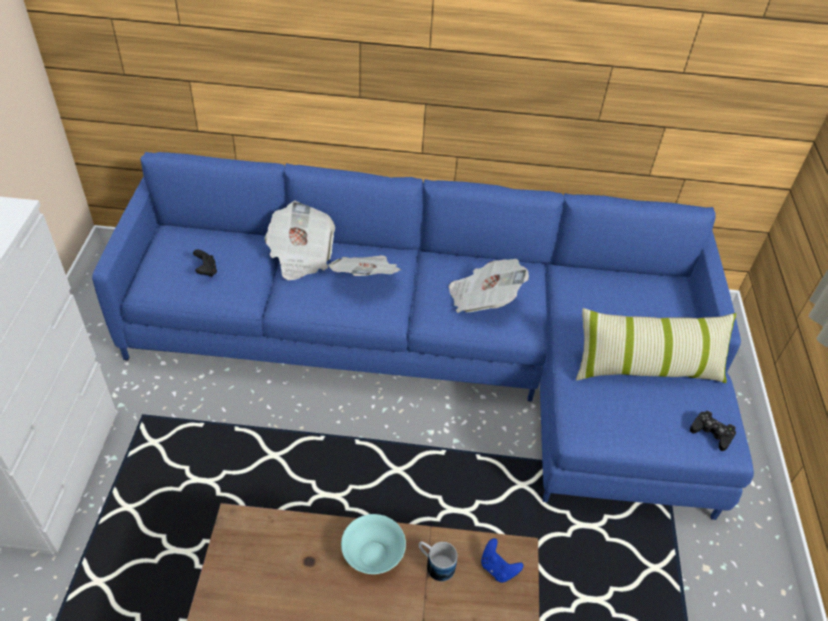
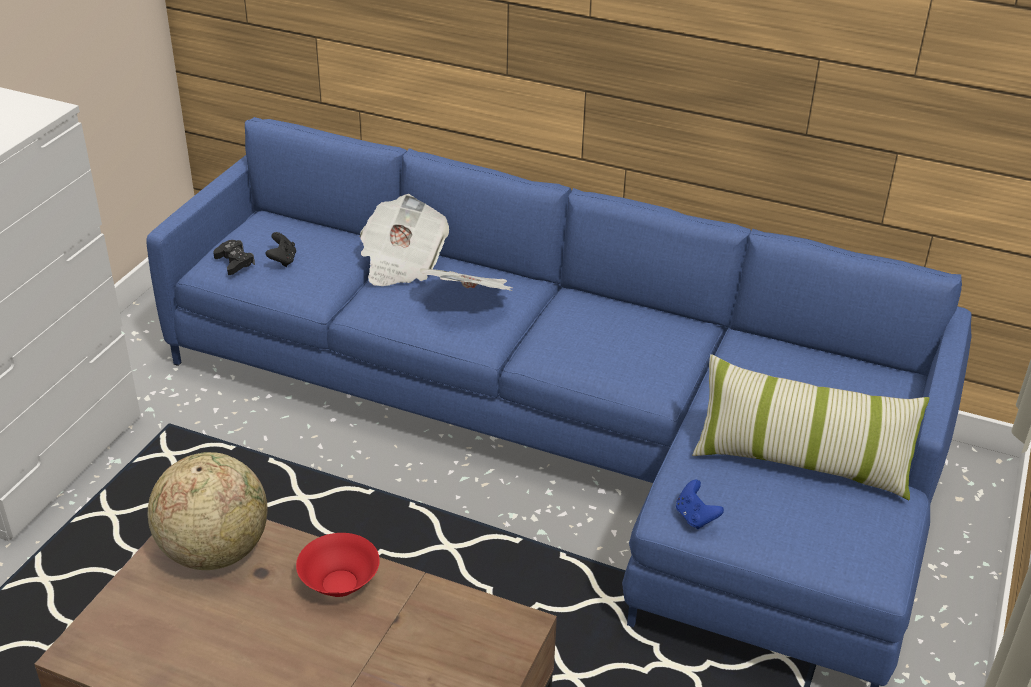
camera: 20 degrees right, 10 degrees down
turquoise bowl [341,514,406,574] -> red bowl [296,533,380,597]
mug [419,541,457,581] -> none
newspaper [449,259,529,313] -> none
blue game controller [481,538,523,583] -> blue game controller moved to [676,480,724,529]
black game controller [690,411,736,451] -> black game controller moved to [213,240,255,275]
none -> globe [148,452,268,570]

